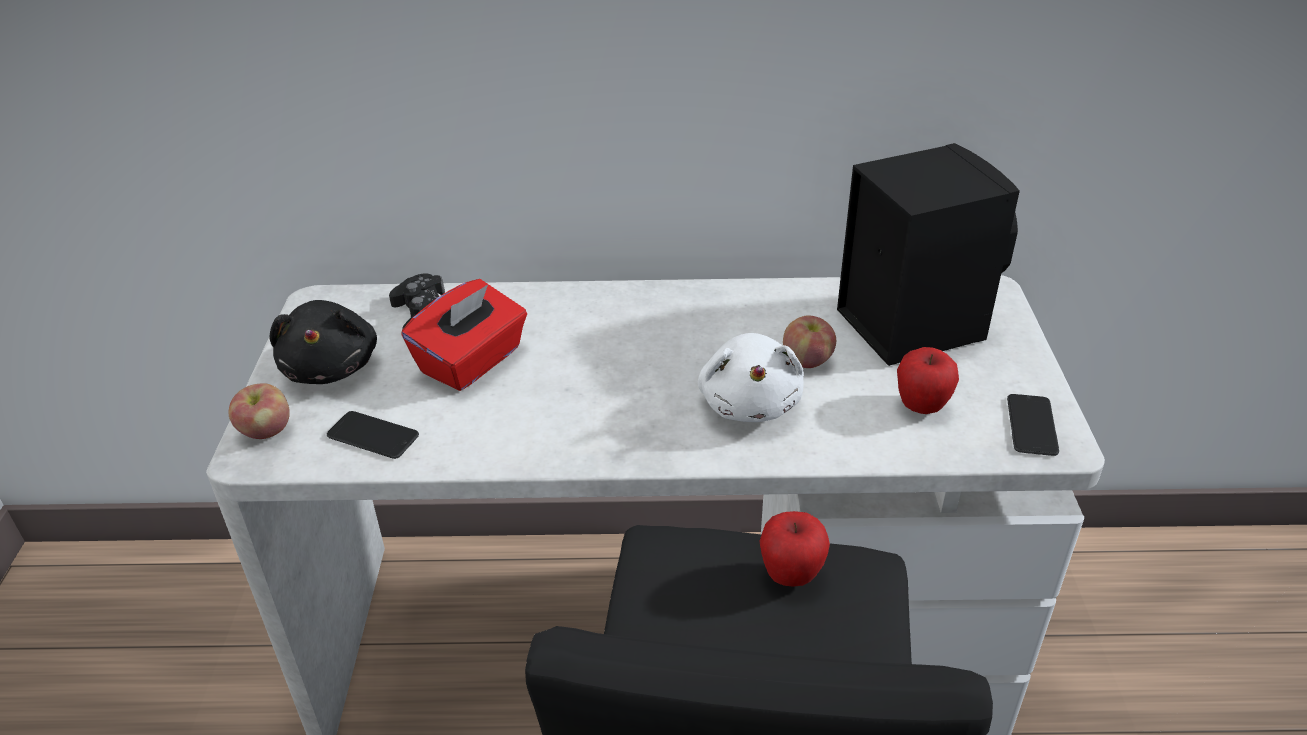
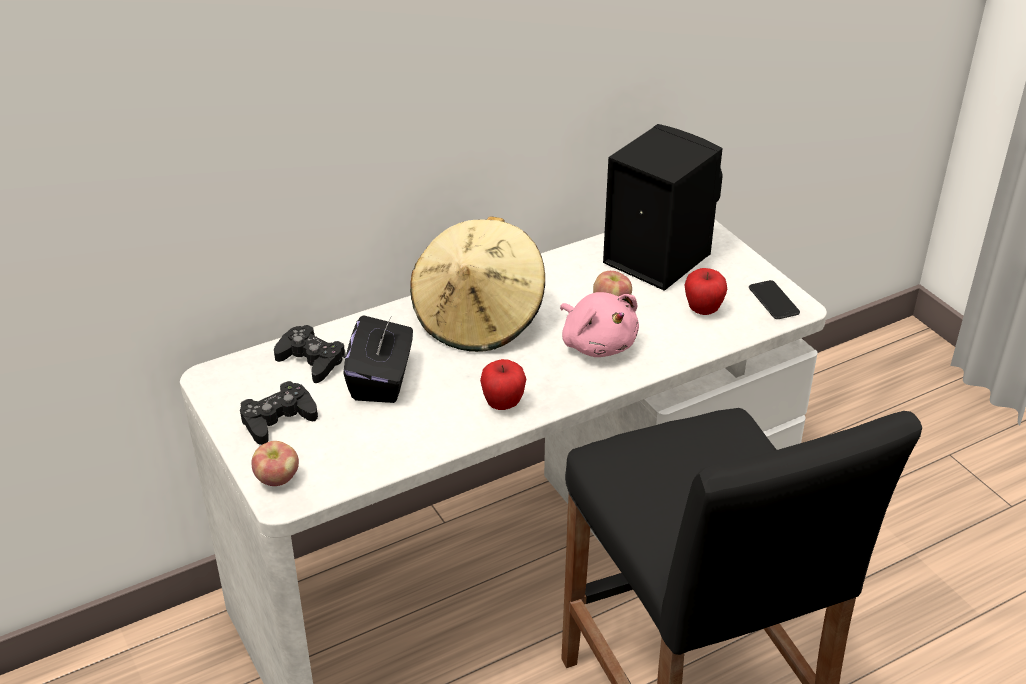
camera: 30 degrees left, 0 degrees up
black plush toy [270,300,377,384] -> black game controller [240,381,318,445]
phone [327,411,419,459] -> none
red tissue box [401,279,527,391] -> black tissue box [343,315,413,403]
white plush toy [698,333,804,422] -> pink plush toy [560,292,639,357]
apple [759,511,830,587] -> apple moved to [480,359,526,410]
none -> beige hat [410,216,545,352]

